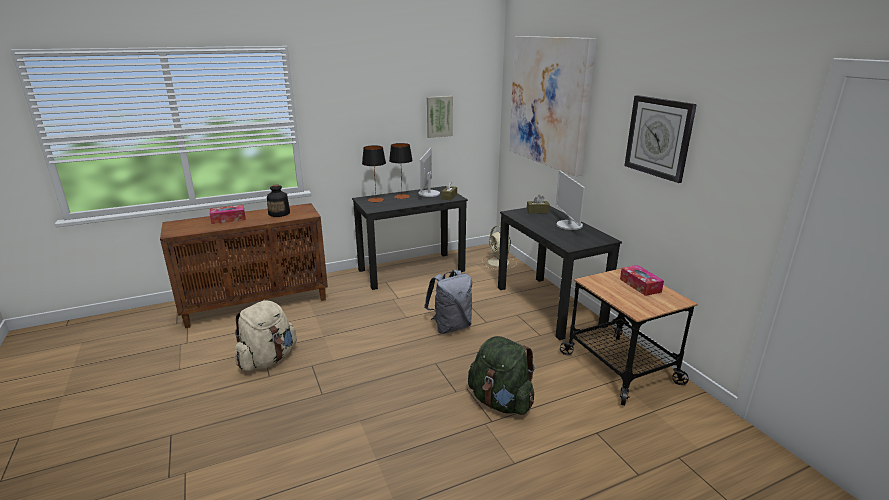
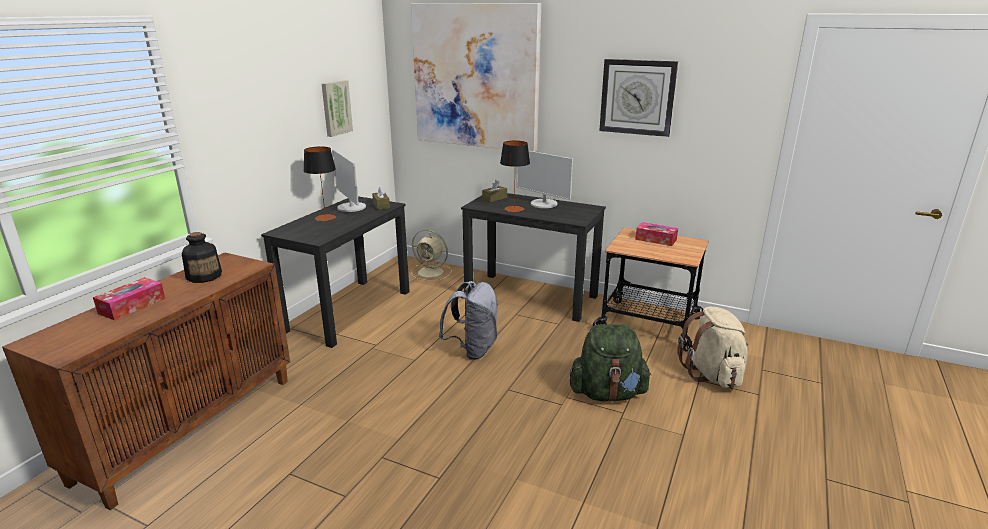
camera: 40 degrees left, 0 degrees up
beige backpack [235,300,297,371] -> beige backpack moved to [677,307,748,388]
table lamp [362,145,386,202] -> table lamp moved to [500,141,530,212]

